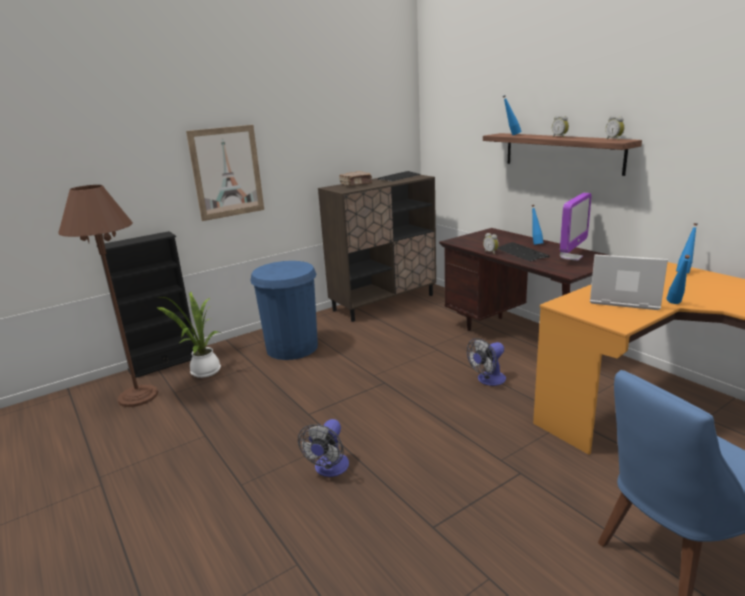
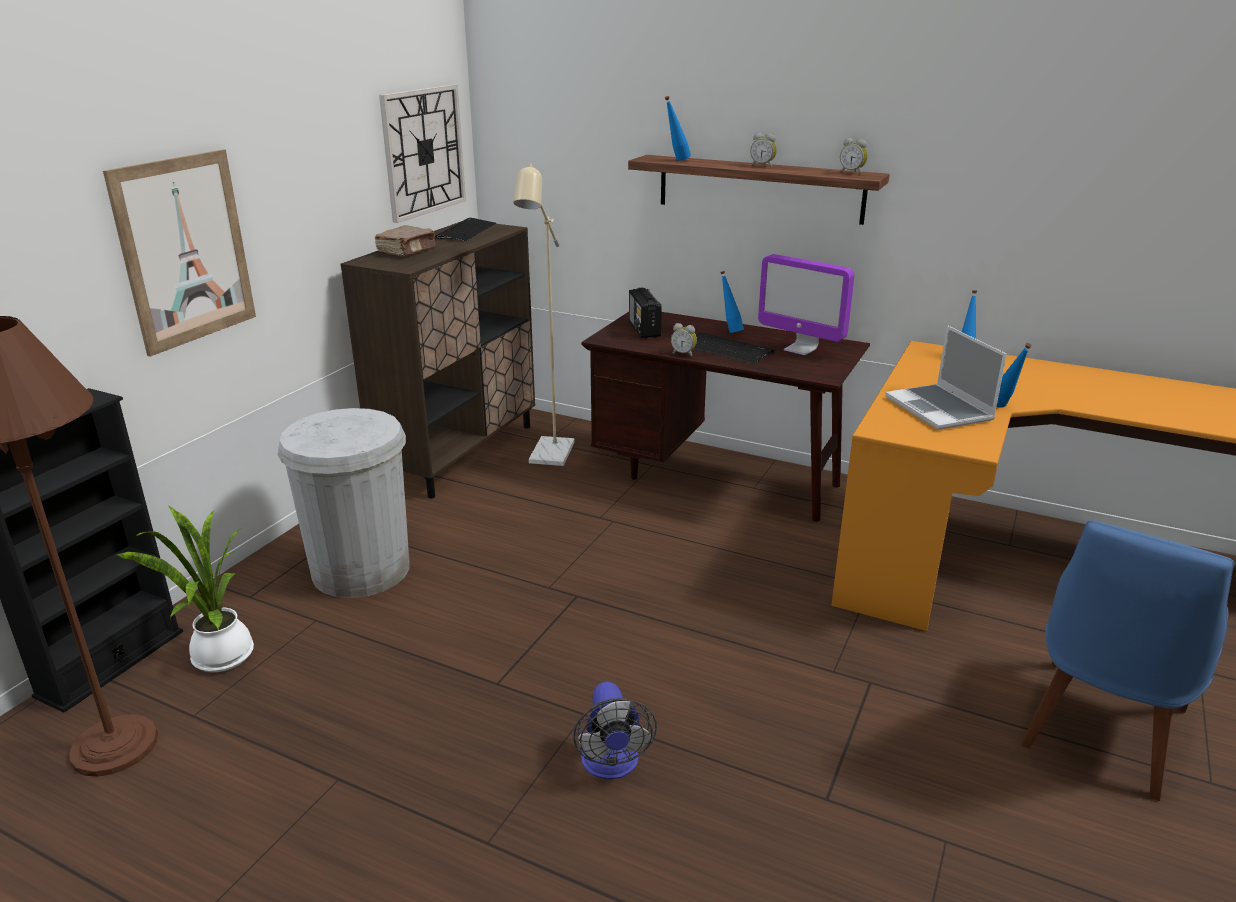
camera: 30 degrees left, 5 degrees up
blue trash can [250,261,318,360] -> white trash can [277,408,409,598]
fan [467,338,506,386] -> none
monitor [560,193,591,261] -> monitor turned 120 degrees clockwise [758,254,854,355]
laptop [590,254,668,310] -> laptop turned 105 degrees counterclockwise [885,325,1007,430]
none -> wall clock [379,85,466,223]
none -> beige floor lamp [513,163,575,466]
none -> radio [629,288,662,338]

